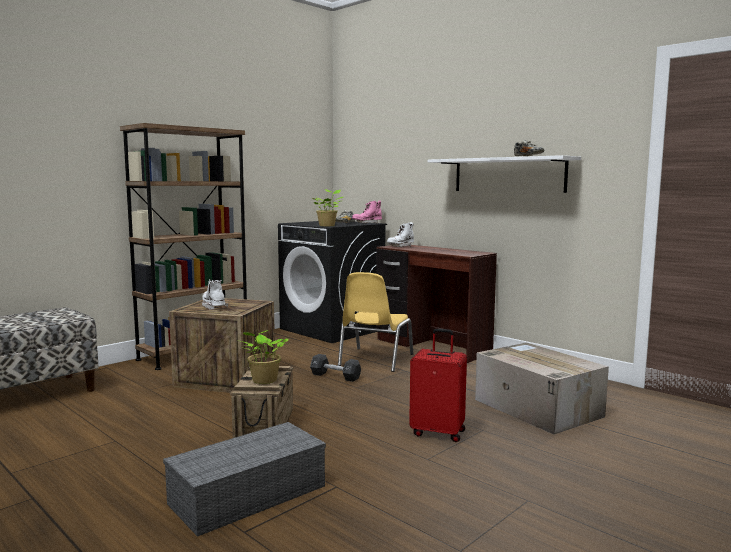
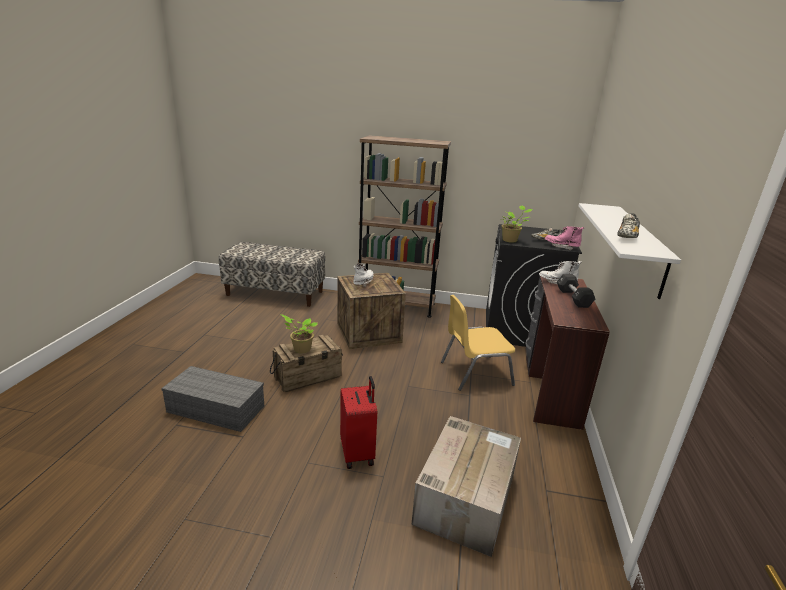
camera: 55 degrees right, 15 degrees up
black dumbbell [310,354,361,382] -> black dumbbell moved to [557,274,595,308]

